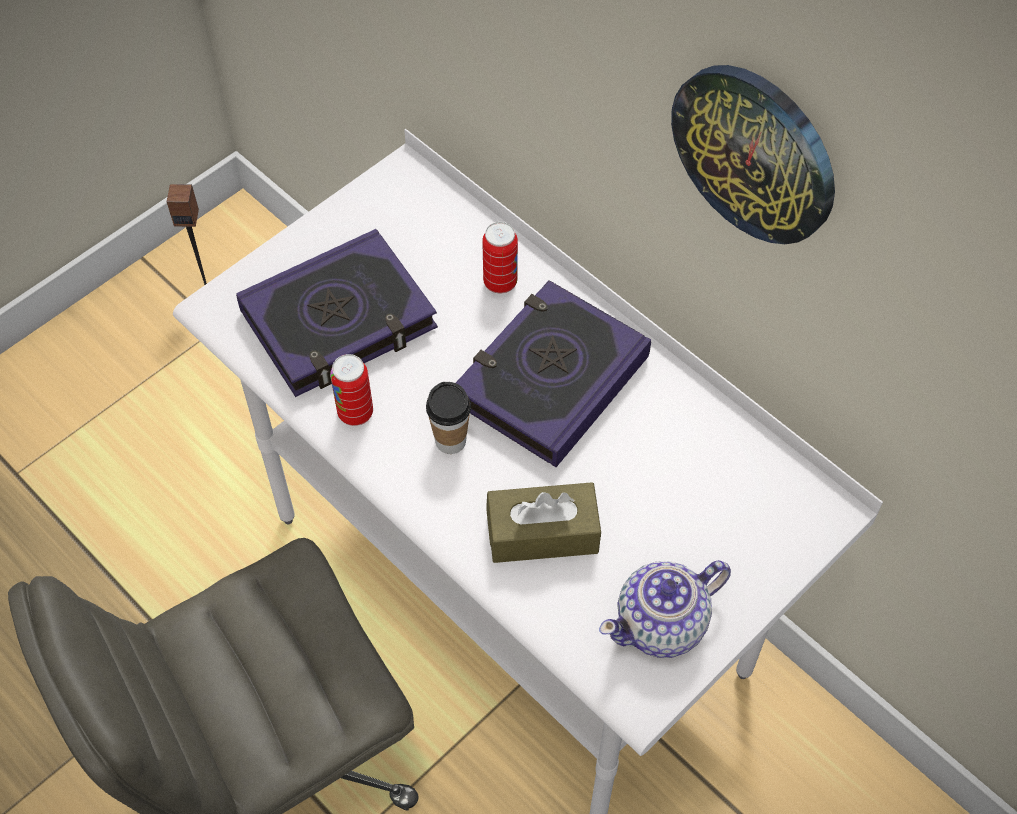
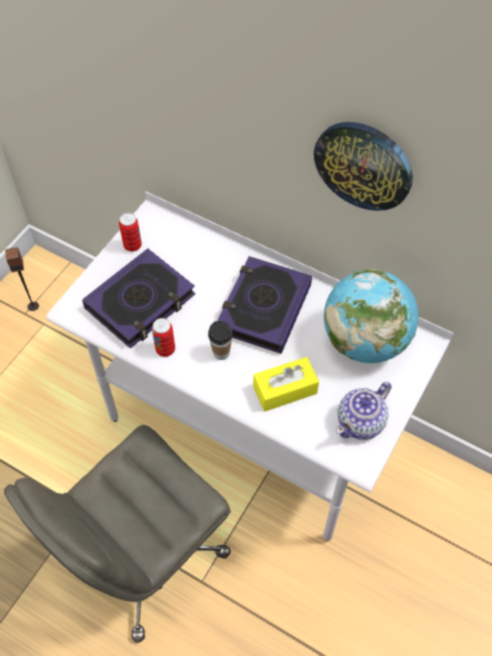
camera: 15 degrees left, 0 degrees up
can [482,222,518,293] -> can moved to [119,213,142,252]
brown tissue box [486,482,601,563] -> yellow tissue box [253,357,319,411]
none -> globe [324,269,419,363]

